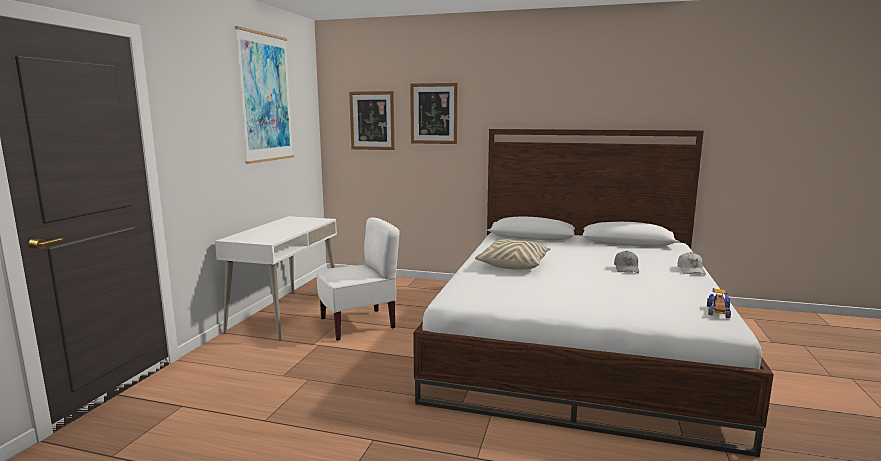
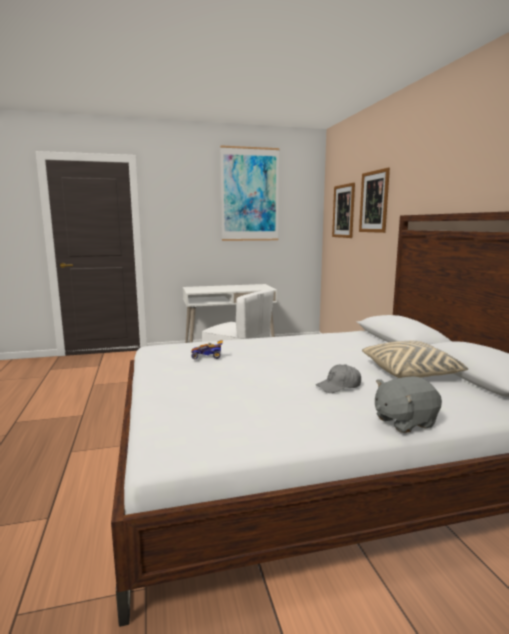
camera: 60 degrees right, 0 degrees up
beige pillow [475,239,550,270] -> beige pillow moved to [362,341,469,378]
white cap [678,252,706,275] -> grey plush toy [375,377,442,433]
toy car [707,288,731,318] -> toy car moved to [191,340,223,360]

